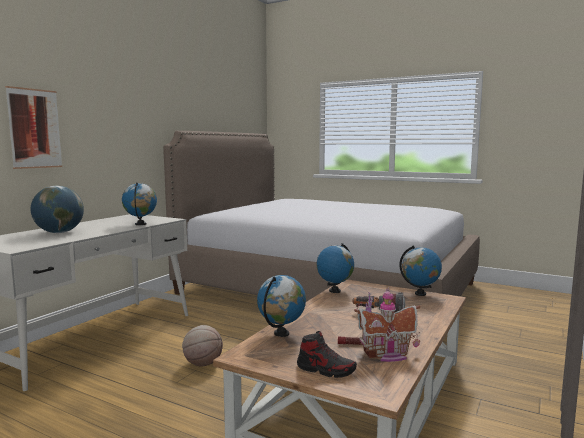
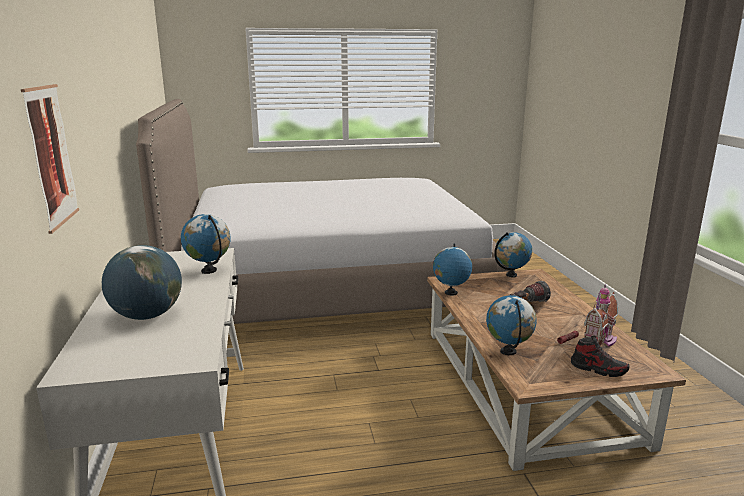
camera: 40 degrees left, 10 degrees up
basketball [182,325,223,367] -> none
shoe [297,331,357,378] -> shoe turned 45 degrees clockwise [571,336,629,377]

